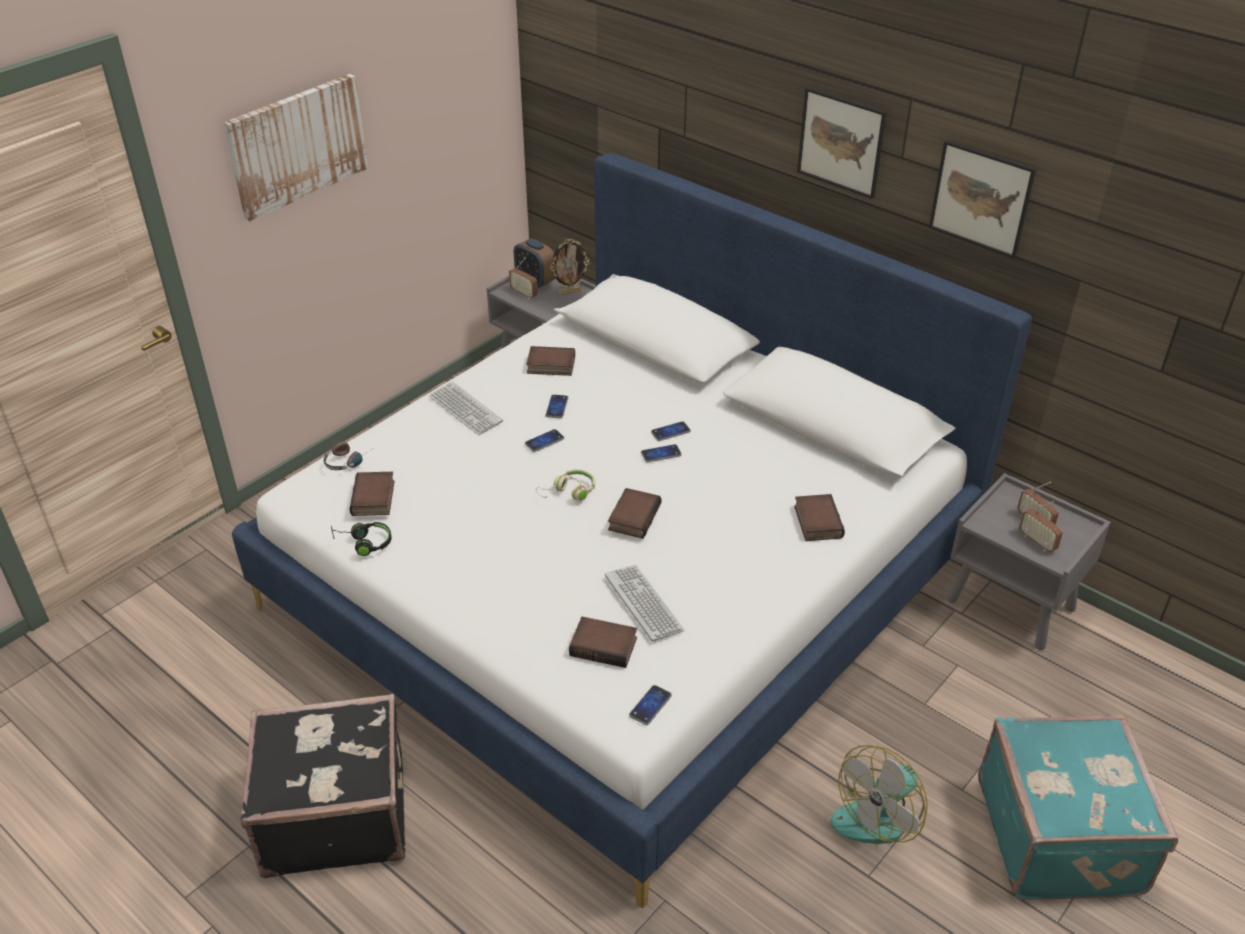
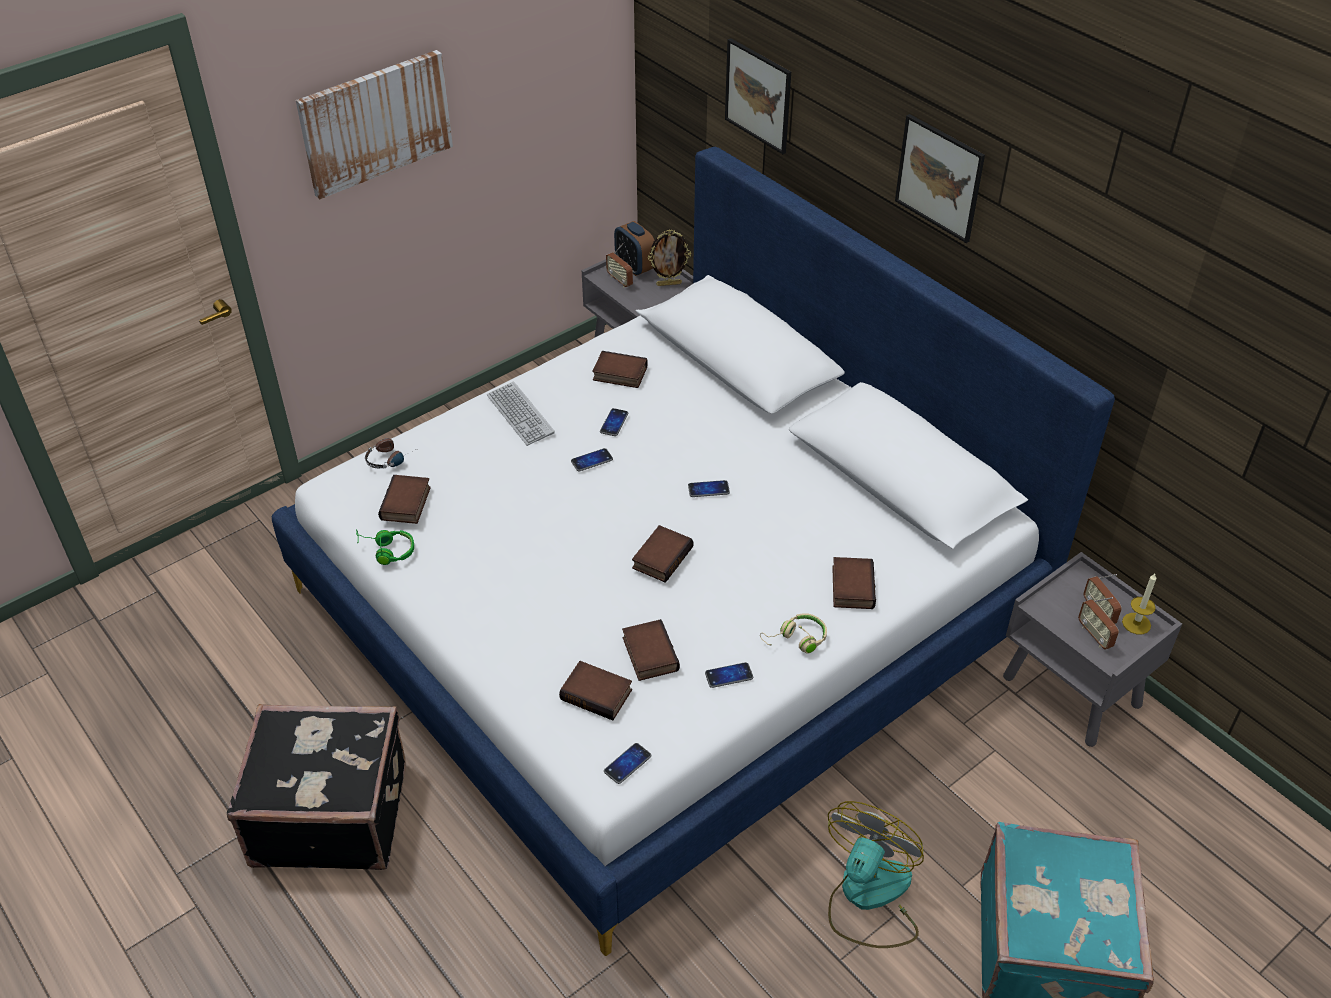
camera: 10 degrees right, 5 degrees up
black headphones [331,522,392,556] -> green headphones [356,529,414,565]
beige headphones [536,469,595,501] -> beige headphones moved to [760,613,827,654]
keyboard [605,565,685,642] -> book [622,619,680,681]
phone [651,421,691,441] -> phone moved to [705,662,753,688]
fan [831,745,928,844] -> fan turned 150 degrees clockwise [828,801,924,948]
picture [929,140,1036,259] -> picture moved to [725,38,791,154]
none -> candle [1122,574,1156,634]

